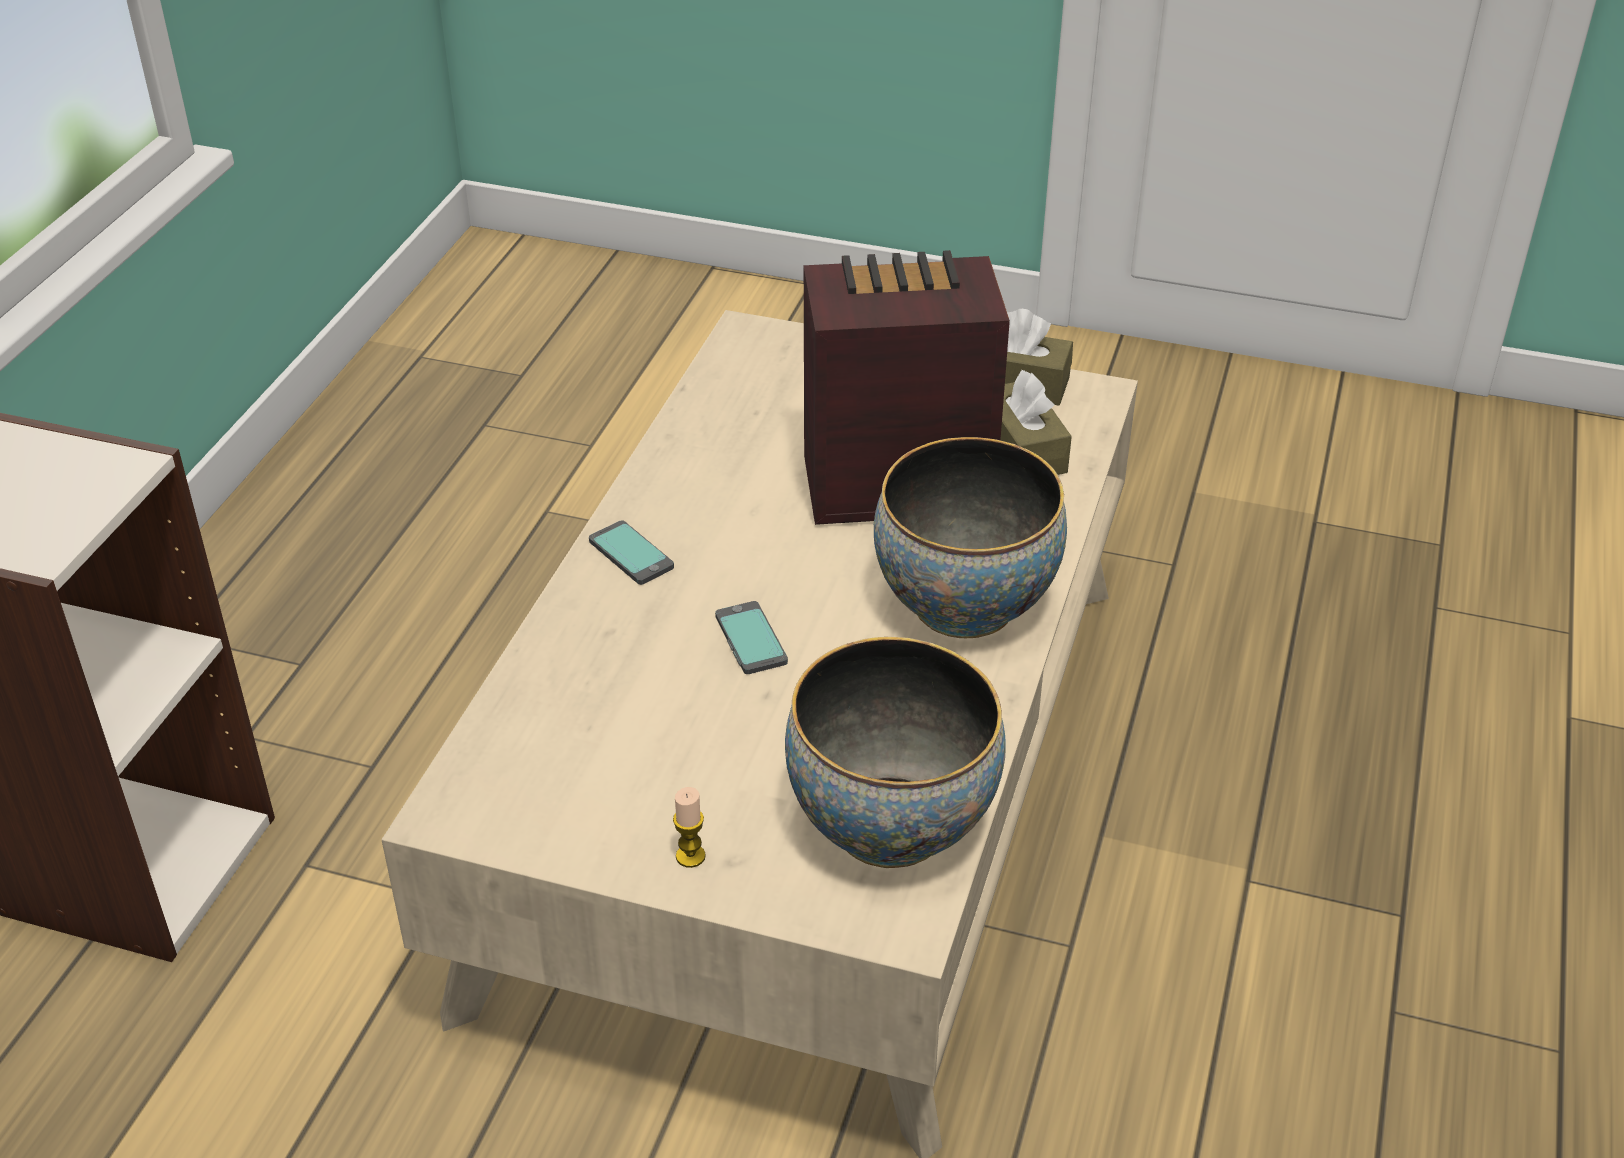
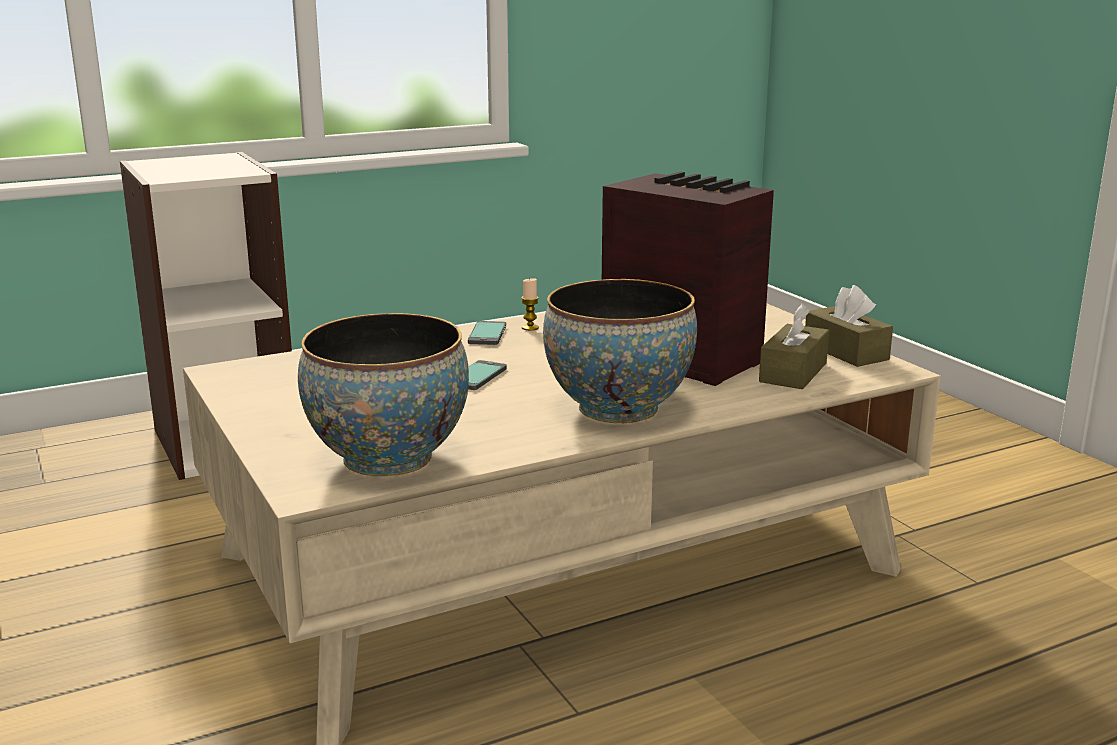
camera: 45 degrees right, 20 degrees down
candle [673,787,706,868] -> candle moved to [521,278,539,331]

